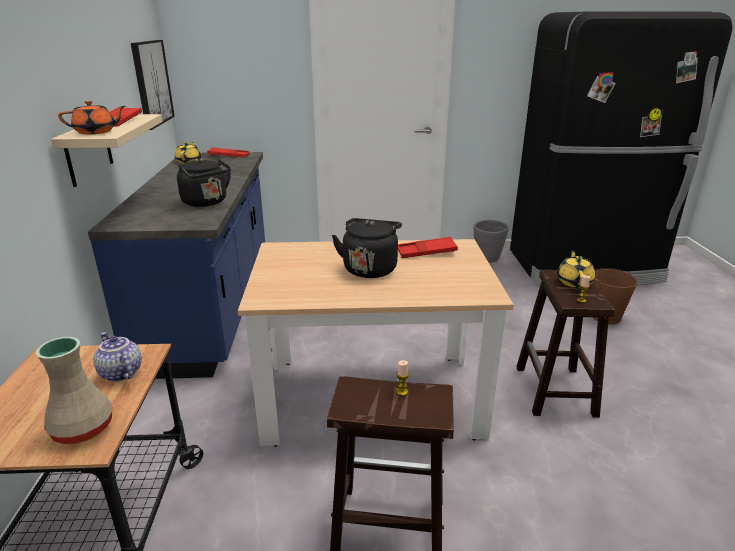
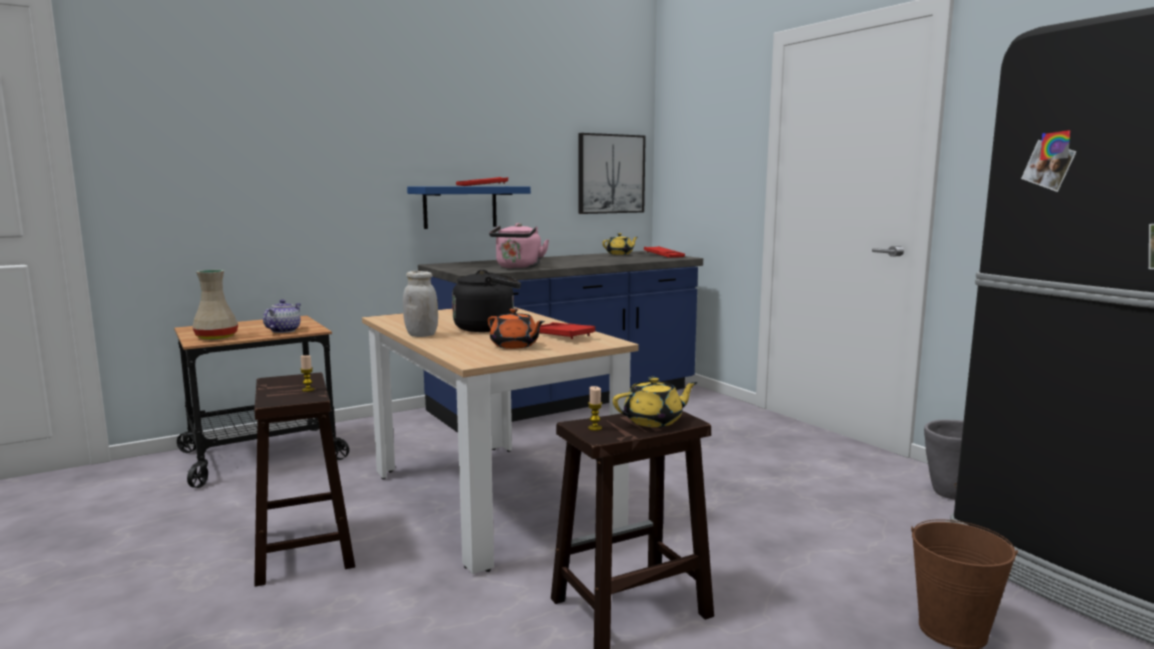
camera: 60 degrees right, 15 degrees down
beige shelf [51,114,163,187] -> blue shelf [407,186,531,229]
orange teapot [58,101,125,134] -> orange teapot moved to [488,308,545,349]
black kettle [177,158,231,207] -> pink kettle [489,223,549,269]
none -> white jar [403,271,438,337]

